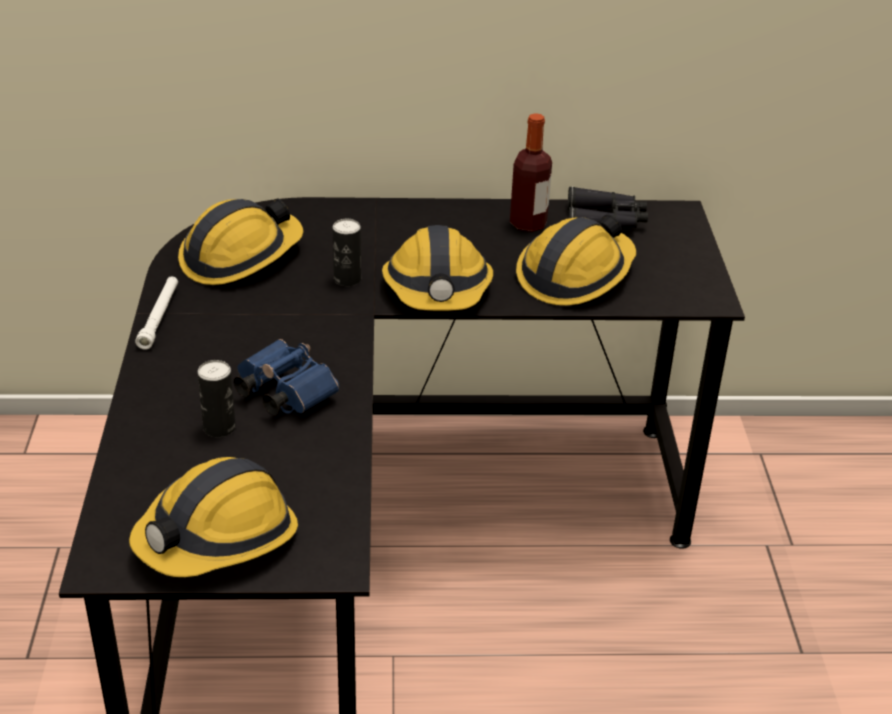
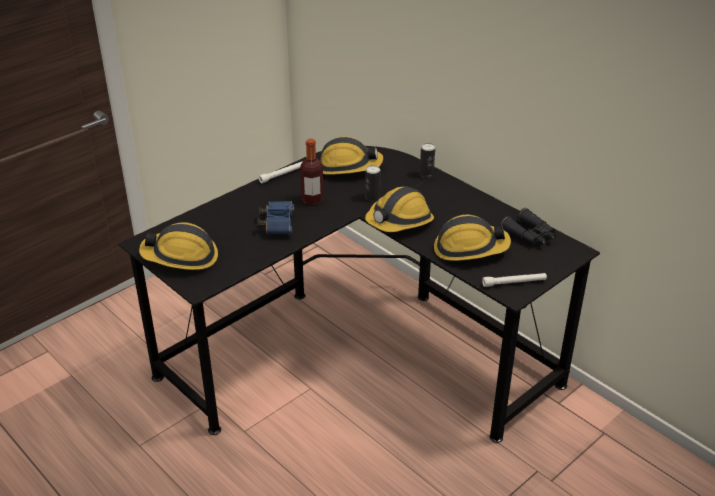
camera: 50 degrees right, 0 degrees up
can [197,360,236,437] -> can moved to [420,143,435,178]
bottle [510,113,552,232] -> bottle moved to [300,139,324,205]
none -> white flashlight [482,273,547,287]

